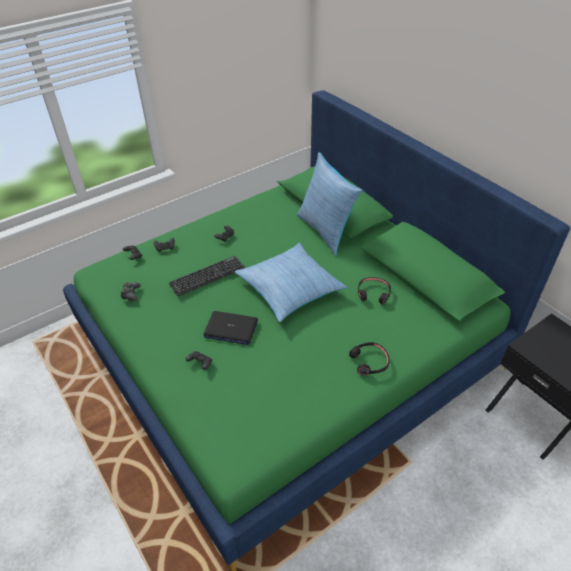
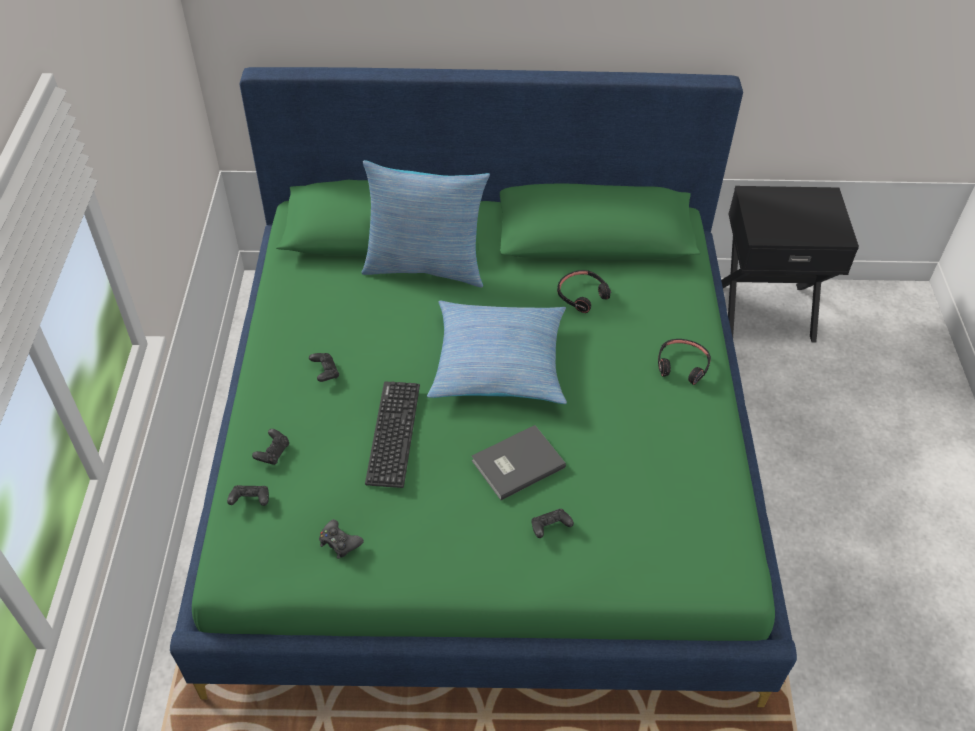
camera: 55 degrees left, 5 degrees up
laptop [203,311,258,345] -> grey book [472,425,566,500]

